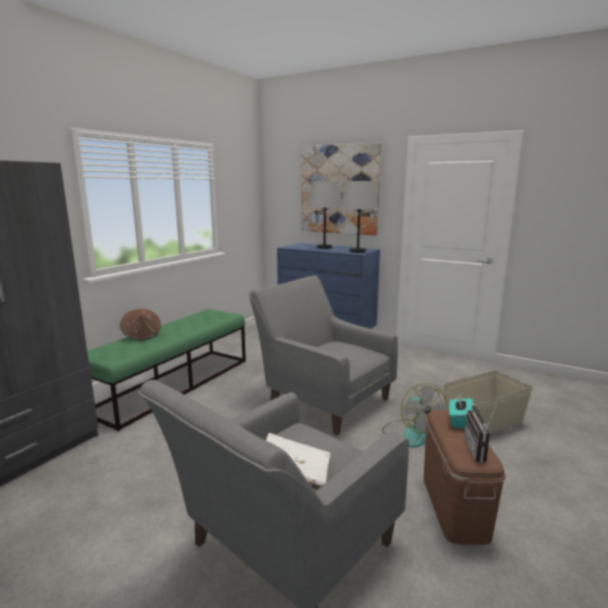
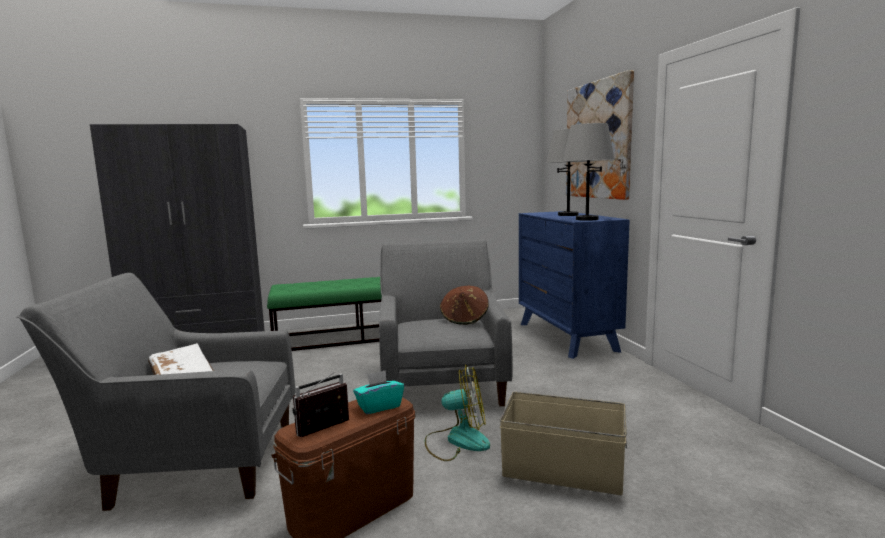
camera: 45 degrees right, 5 degrees down
brown hat [120,309,161,340] -> brown hat moved to [440,286,489,325]
fan [382,383,448,448] -> fan turned 120 degrees counterclockwise [425,365,490,461]

